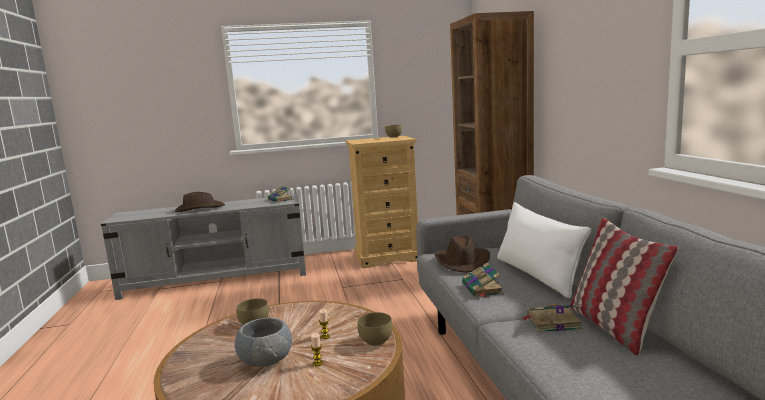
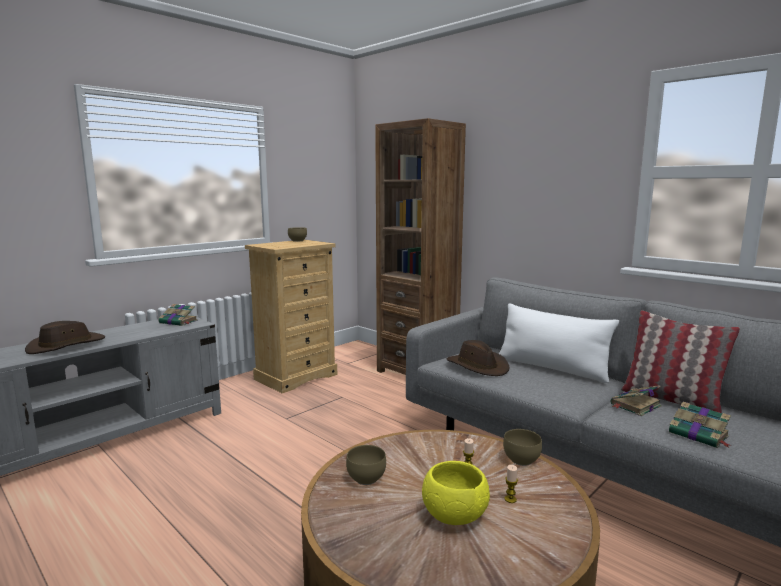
camera: 35 degrees left, 0 degrees up
grey bowl [235,318,292,367] -> yellow bowl [422,461,490,525]
book [462,262,504,298] -> book moved to [669,402,732,448]

